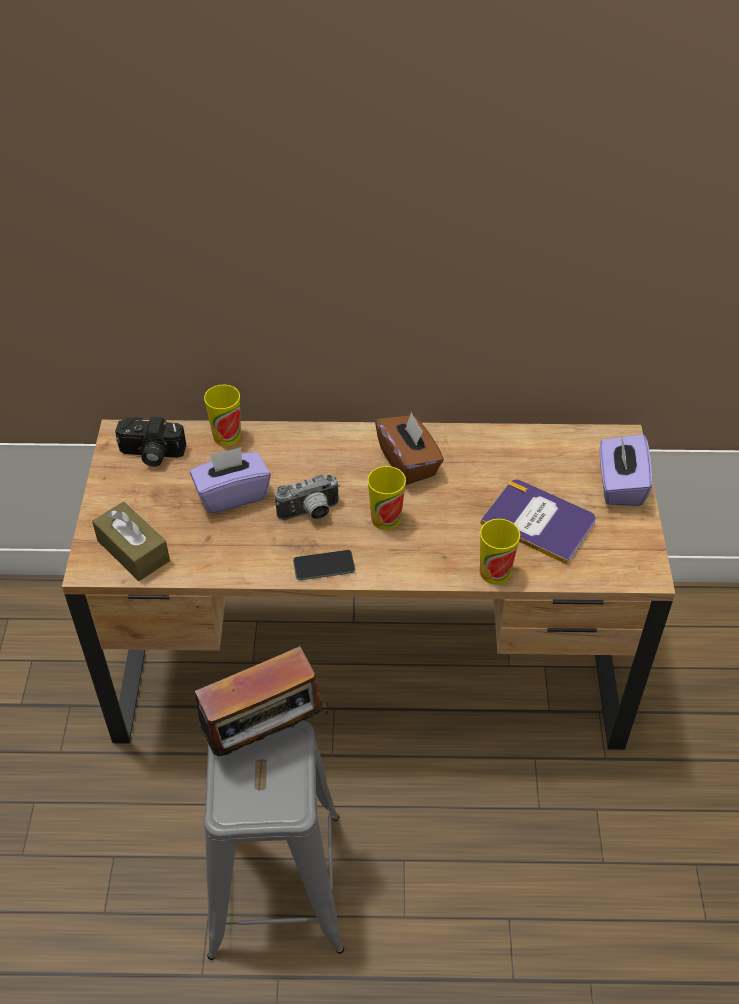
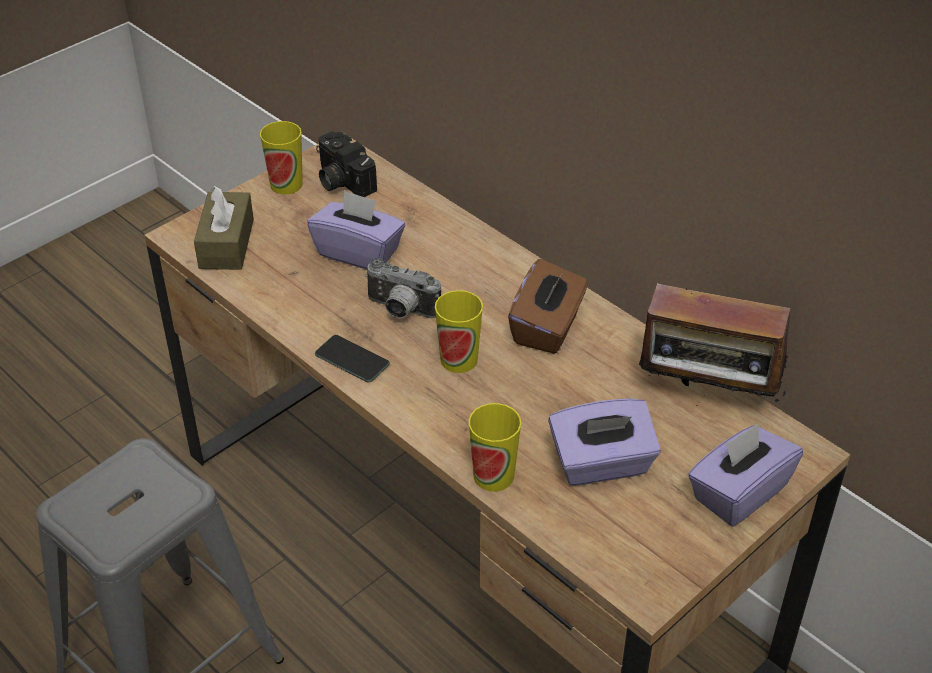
camera: 45 degrees right, 5 degrees down
radio [195,646,328,756] -> radio moved to [639,284,791,403]
cup [204,385,241,446] -> cup moved to [260,121,303,194]
book [480,480,596,564] -> purple tissue box [548,398,661,486]

